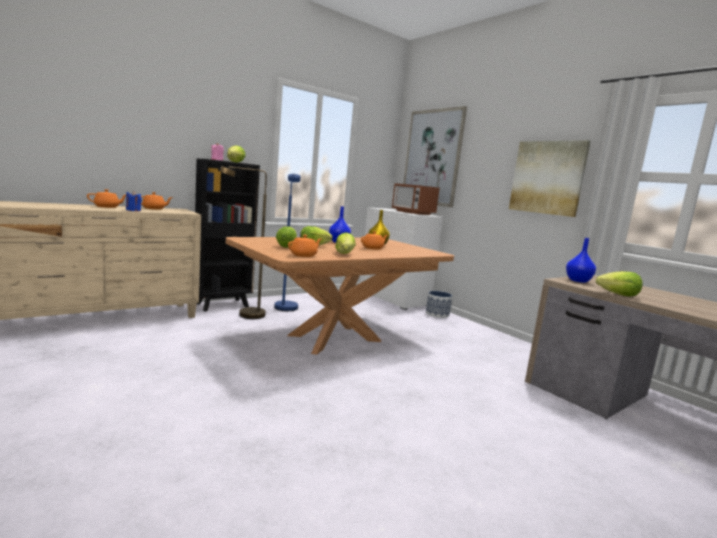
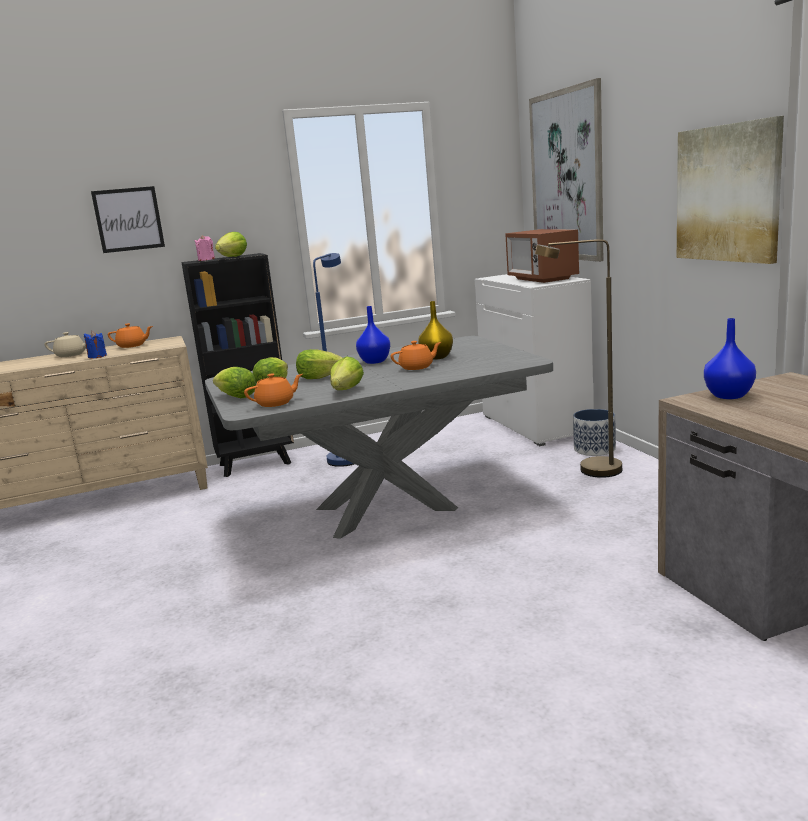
camera: 20 degrees right, 5 degrees up
orange teapot [87,189,126,208] -> beige teapot [45,332,86,357]
brown floor lamp [220,166,267,319] -> brown floor lamp moved to [535,239,622,478]
brown dining table [226,237,454,355] -> grey dining table [205,336,553,539]
lettuce [596,271,643,297] -> lettuce moved to [213,367,256,398]
none -> picture [91,186,165,253]

